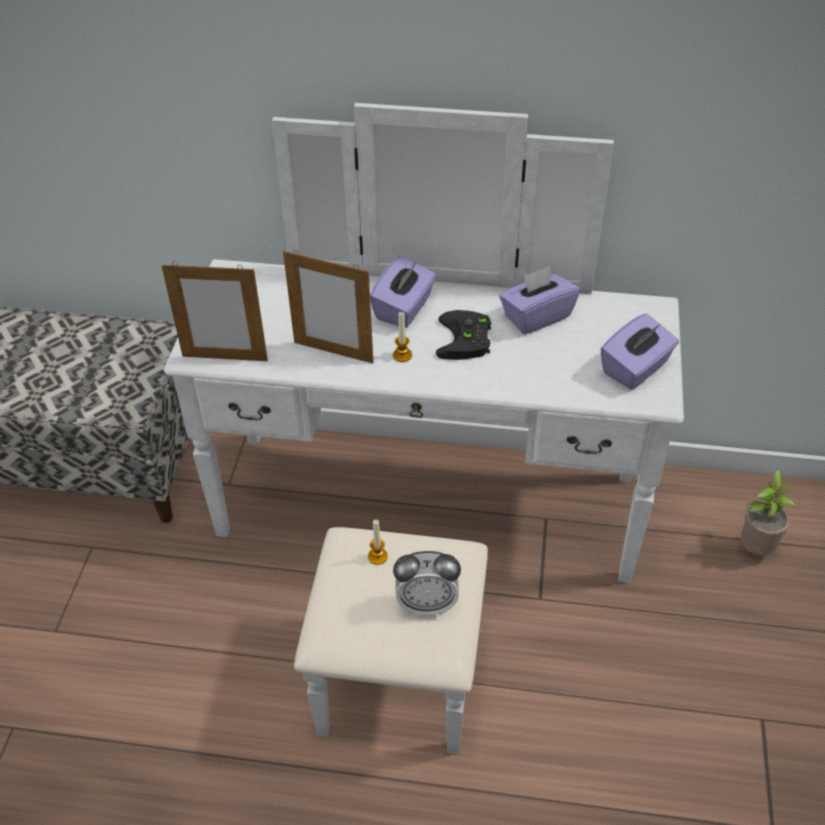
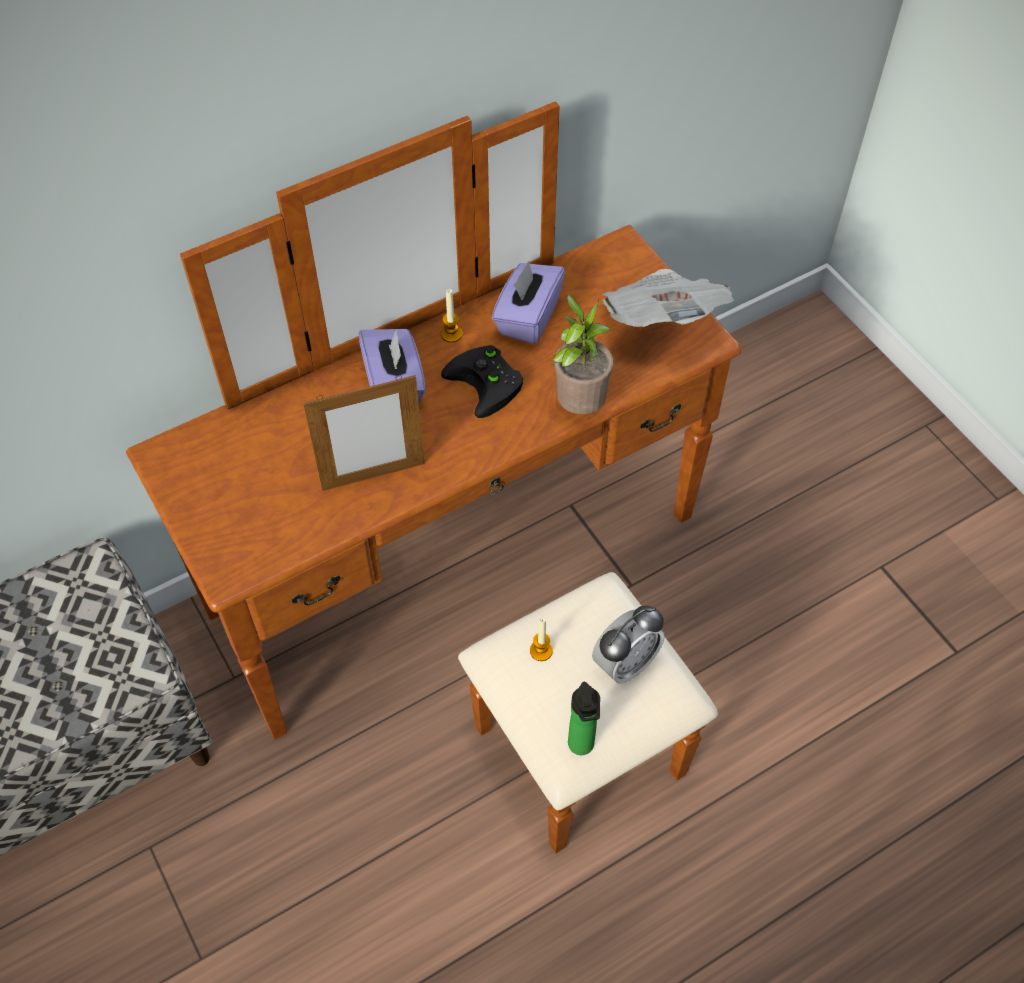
camera: 40 degrees left, 10 degrees up
picture frame [161,262,268,361] -> none
white dresser [164,103,684,754] -> brown dresser [126,101,741,854]
candle [393,312,412,362] -> candle moved to [441,289,463,342]
purple tissue box [601,314,679,389] -> newspaper [602,269,734,327]
potted plant [740,469,797,556] -> potted plant moved to [552,294,614,414]
none -> bottle [568,682,600,755]

